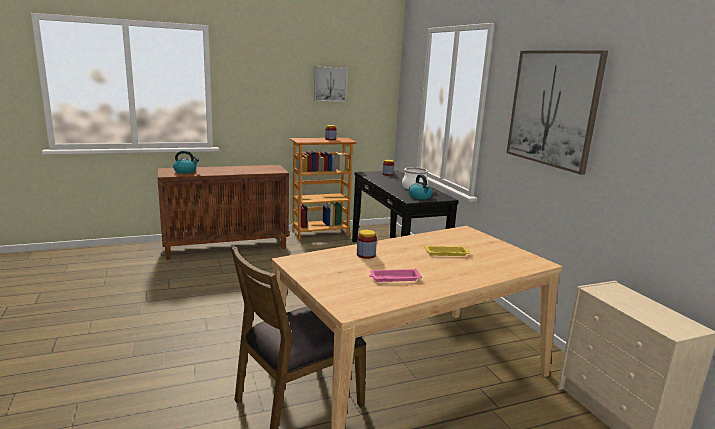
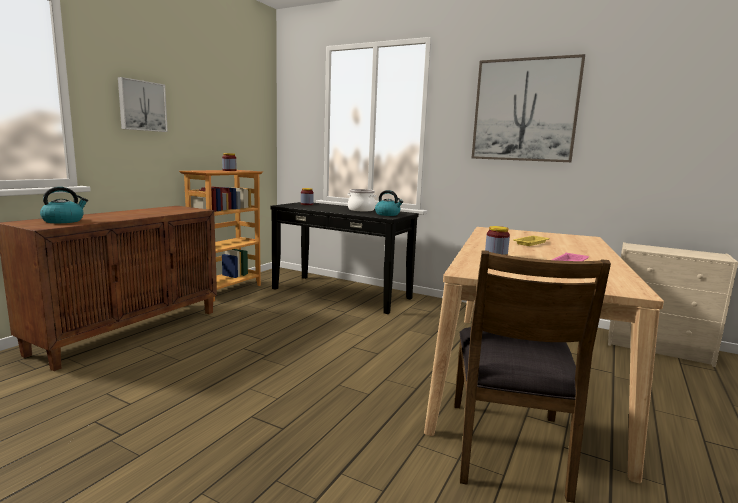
camera: 40 degrees left, 5 degrees down
picture [314,67,347,102] -> picture moved to [118,77,168,132]

